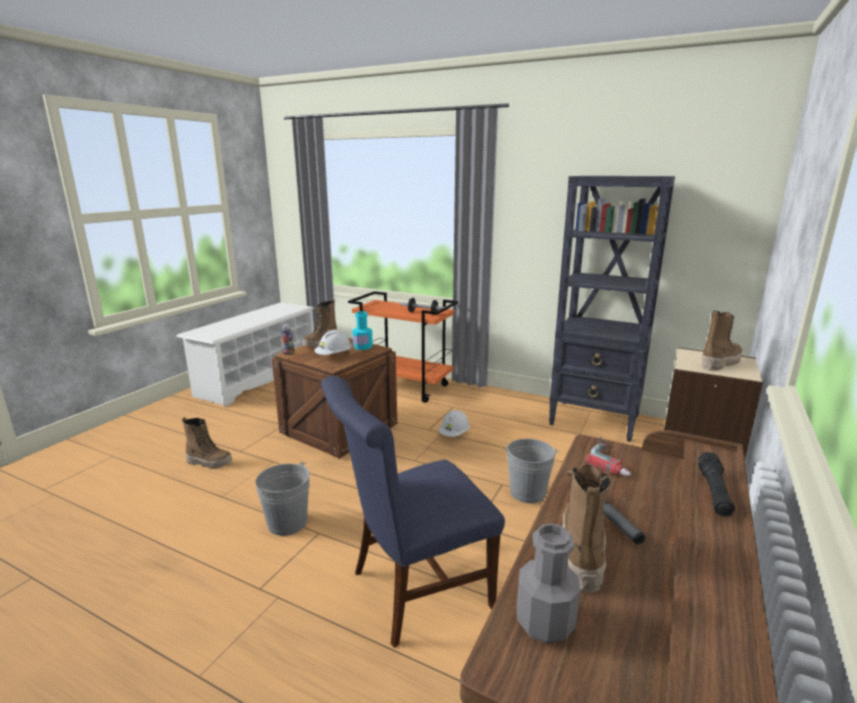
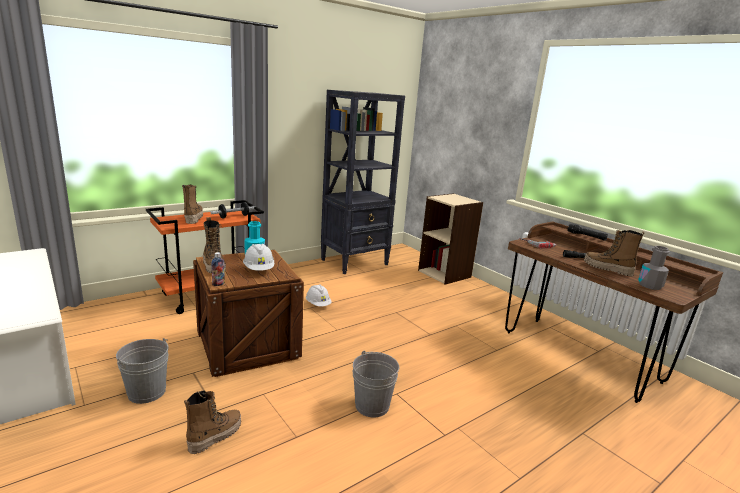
camera: 65 degrees left, 0 degrees up
blue chair [321,376,505,648] -> none
grey bucket [504,439,559,503] -> grey bucket moved to [116,338,169,404]
boot [702,310,742,370] -> boot moved to [182,185,203,224]

